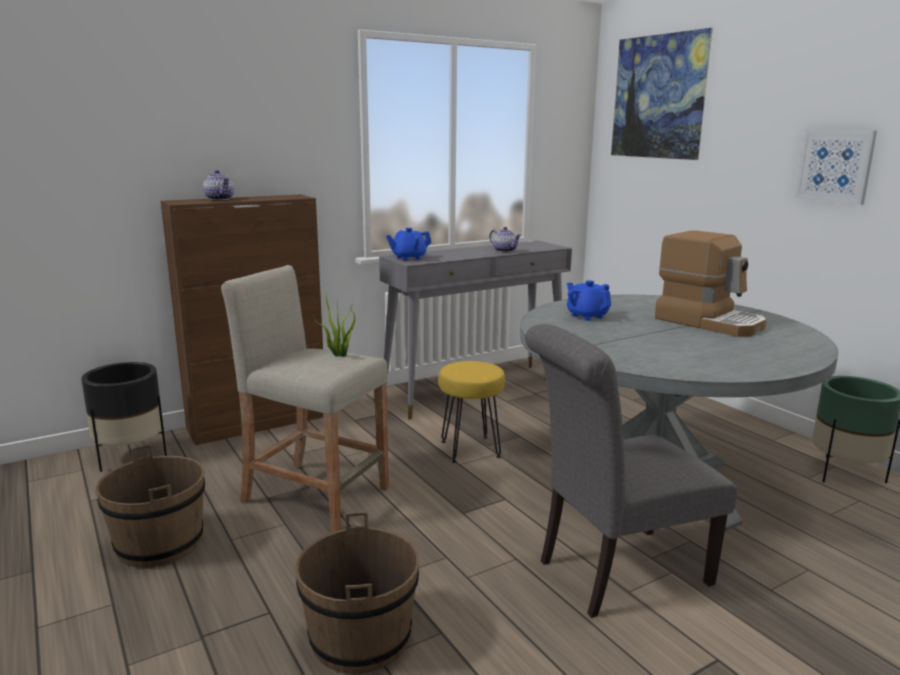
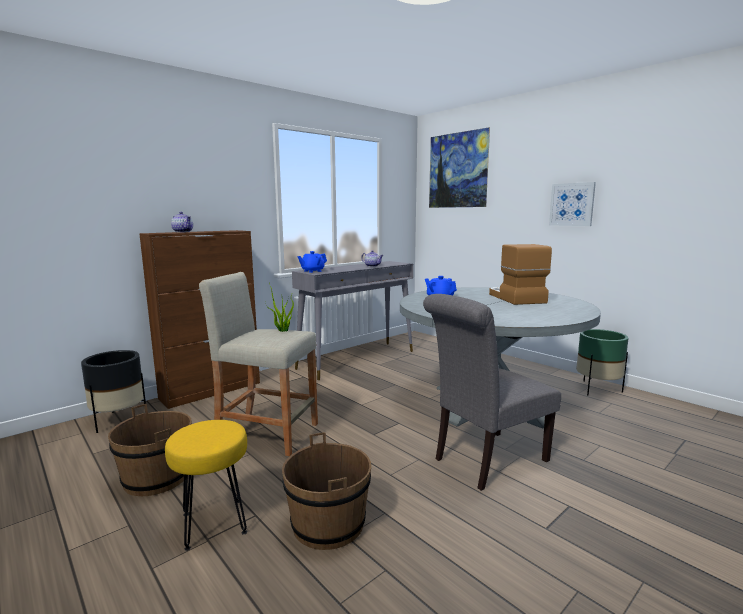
camera: 10 degrees left, 5 degrees down
yellow stool [439,361,505,463] -> yellow stool moved to [165,420,247,551]
coffee machine [655,230,767,337] -> coffee machine turned 135 degrees counterclockwise [489,244,552,305]

